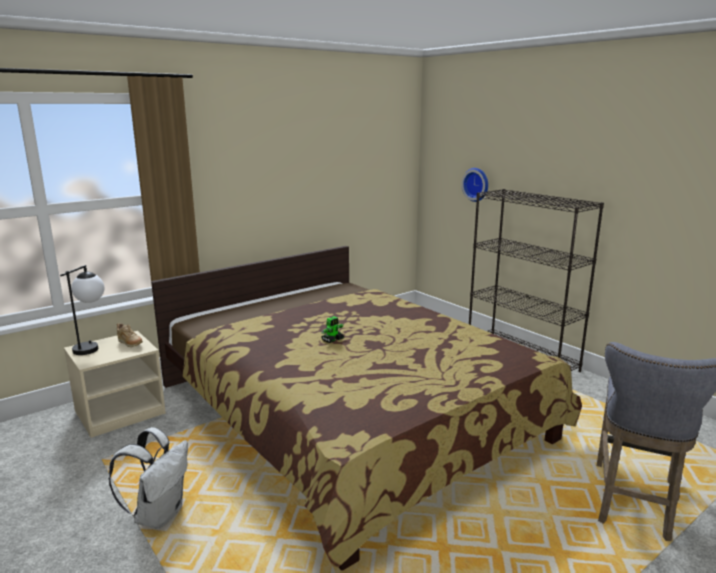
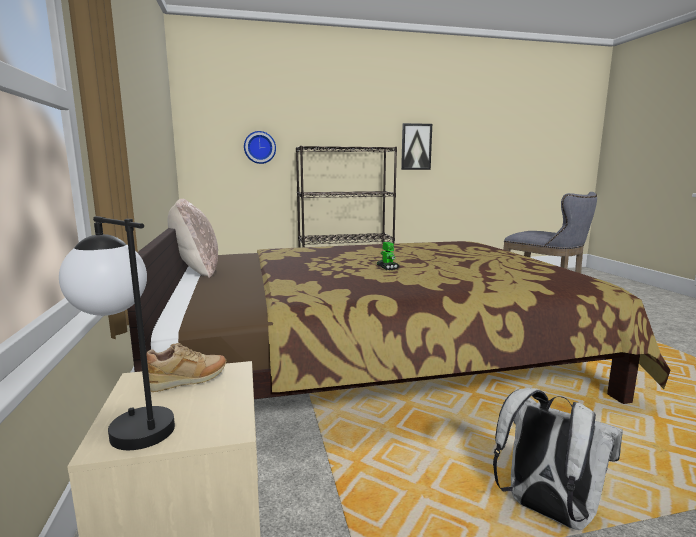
camera: 65 degrees left, 5 degrees down
none -> beige pillow [168,199,218,278]
none -> picture [401,123,432,170]

